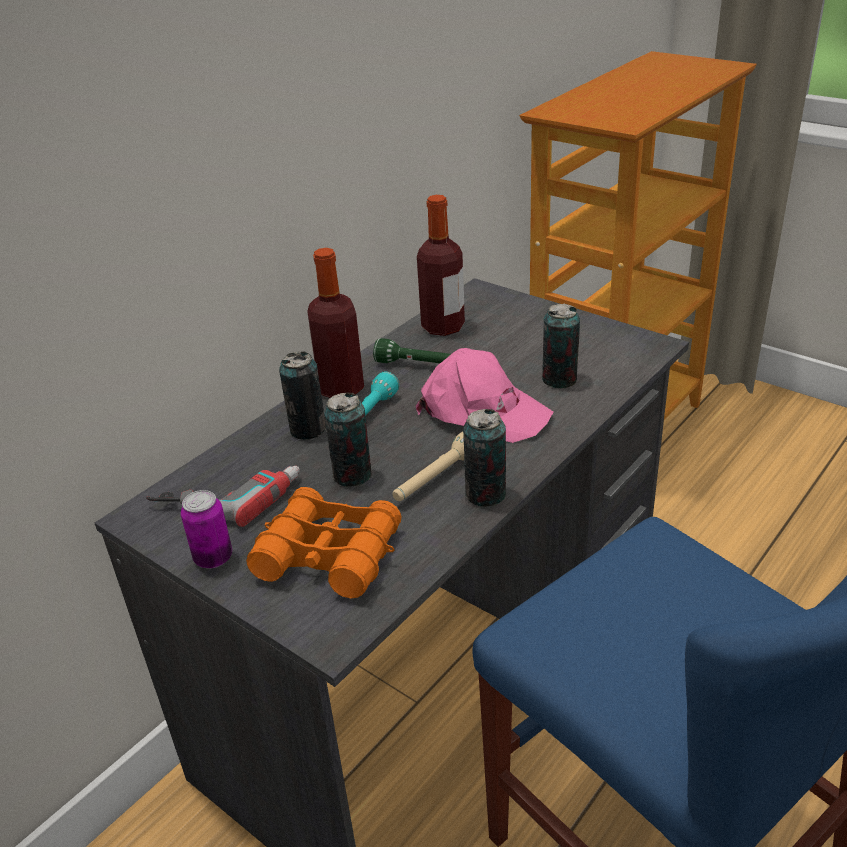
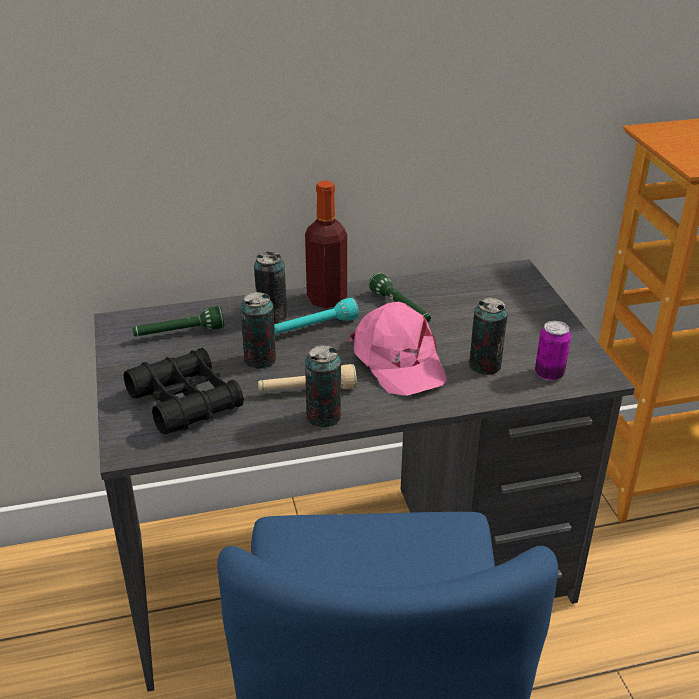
camera: 35 degrees right, 0 degrees up
power drill [146,466,300,527] -> green flashlight [132,306,224,336]
can [181,490,232,568] -> can moved to [535,321,571,381]
orange binoculars [246,487,401,599] -> black binoculars [124,348,244,434]
bottle [417,195,465,336] -> none

